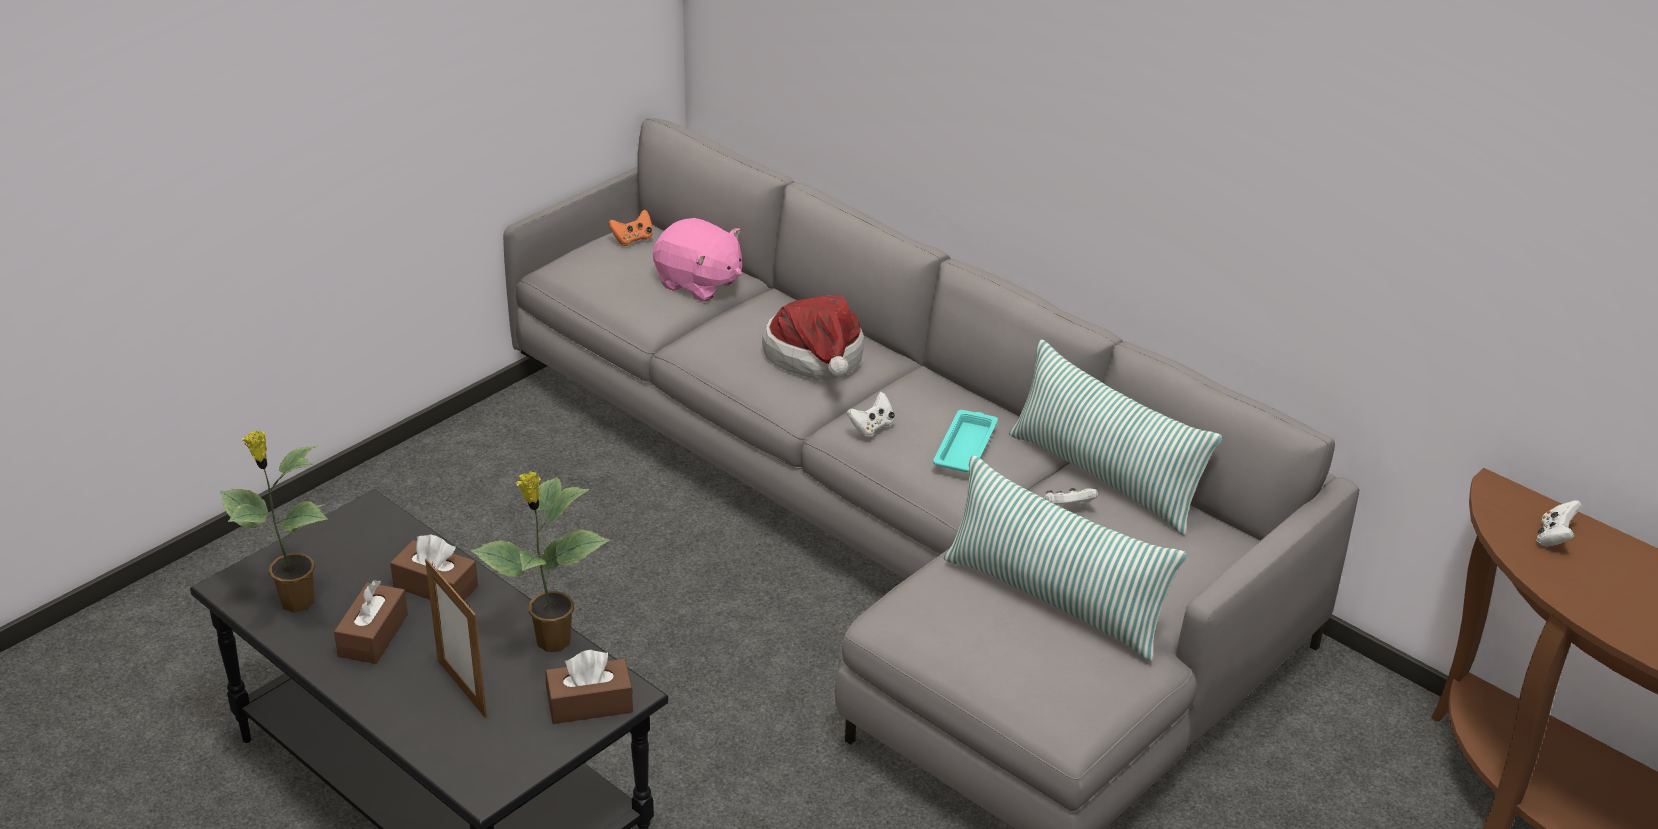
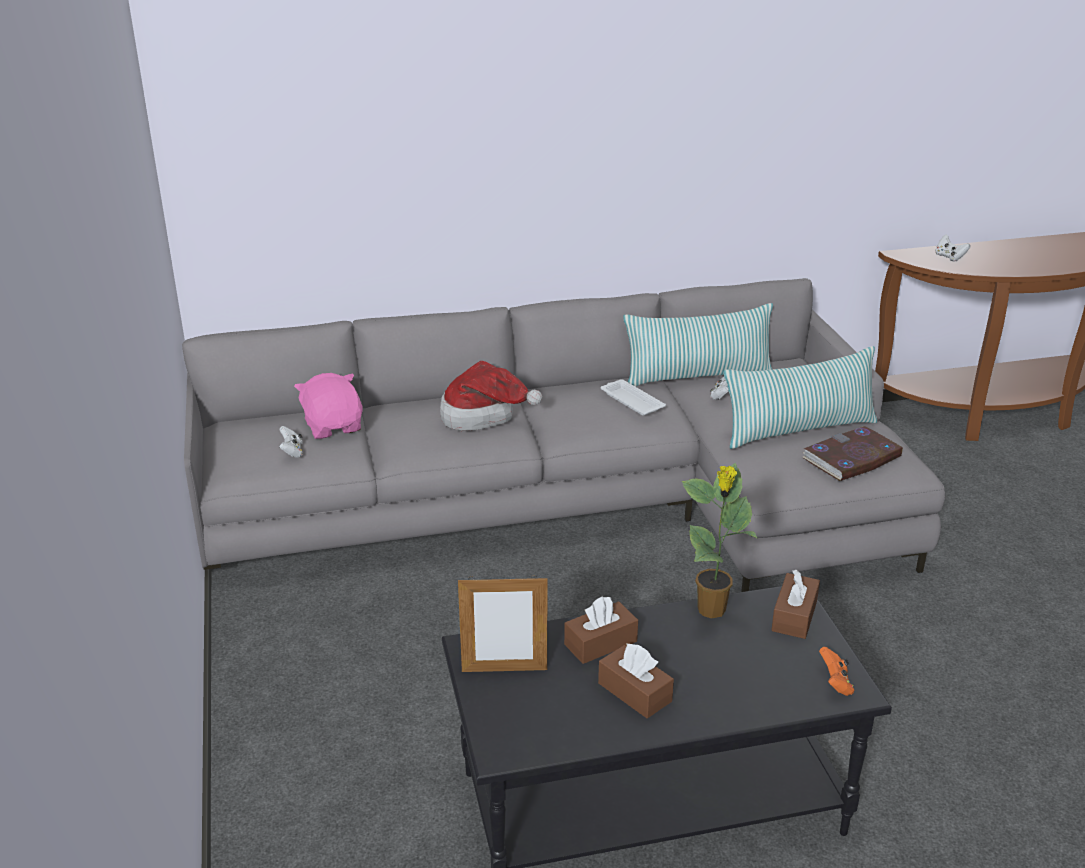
camera: 55 degrees left, 5 degrees down
potted plant [220,431,328,613] -> none
picture frame [425,558,487,719] -> picture frame moved to [458,575,547,672]
orange game controller [608,209,653,246] -> orange game controller moved to [819,647,854,696]
pink plush toy [653,218,742,302] -> pink plush toy turned 90 degrees counterclockwise [294,373,363,439]
white game controller [847,392,895,437] -> white game controller moved to [279,426,303,458]
turquoise tray [933,410,998,472] -> white tray [601,379,666,415]
none -> book [803,426,903,481]

